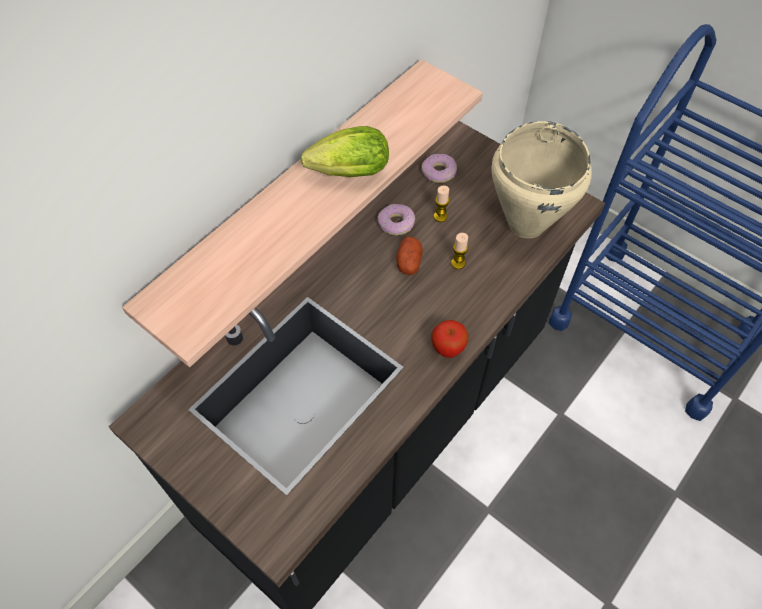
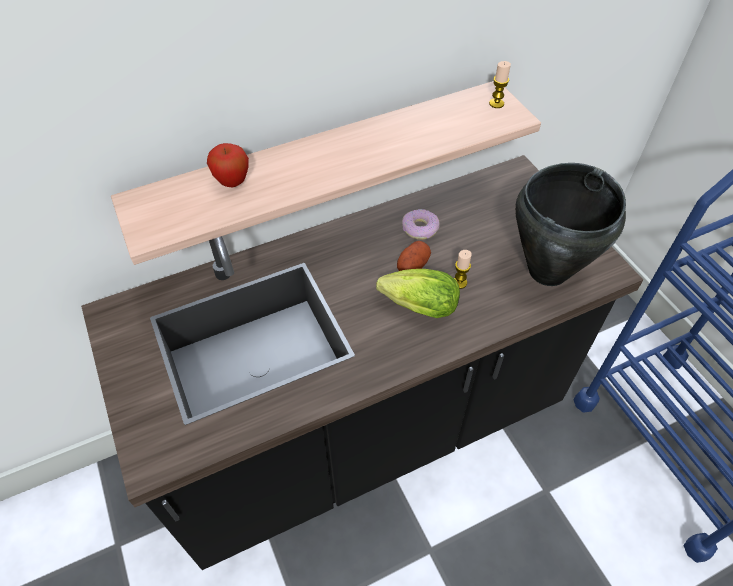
camera: 25 degrees right, 5 degrees down
lettuce [300,126,389,177] -> lettuce moved to [376,269,460,318]
donut [421,154,457,183] -> none
apple [431,320,469,358] -> apple moved to [207,143,249,187]
candle [434,185,450,222] -> candle moved to [489,61,511,108]
beige cooking pot [491,121,592,238] -> black cooking pot [515,163,626,286]

